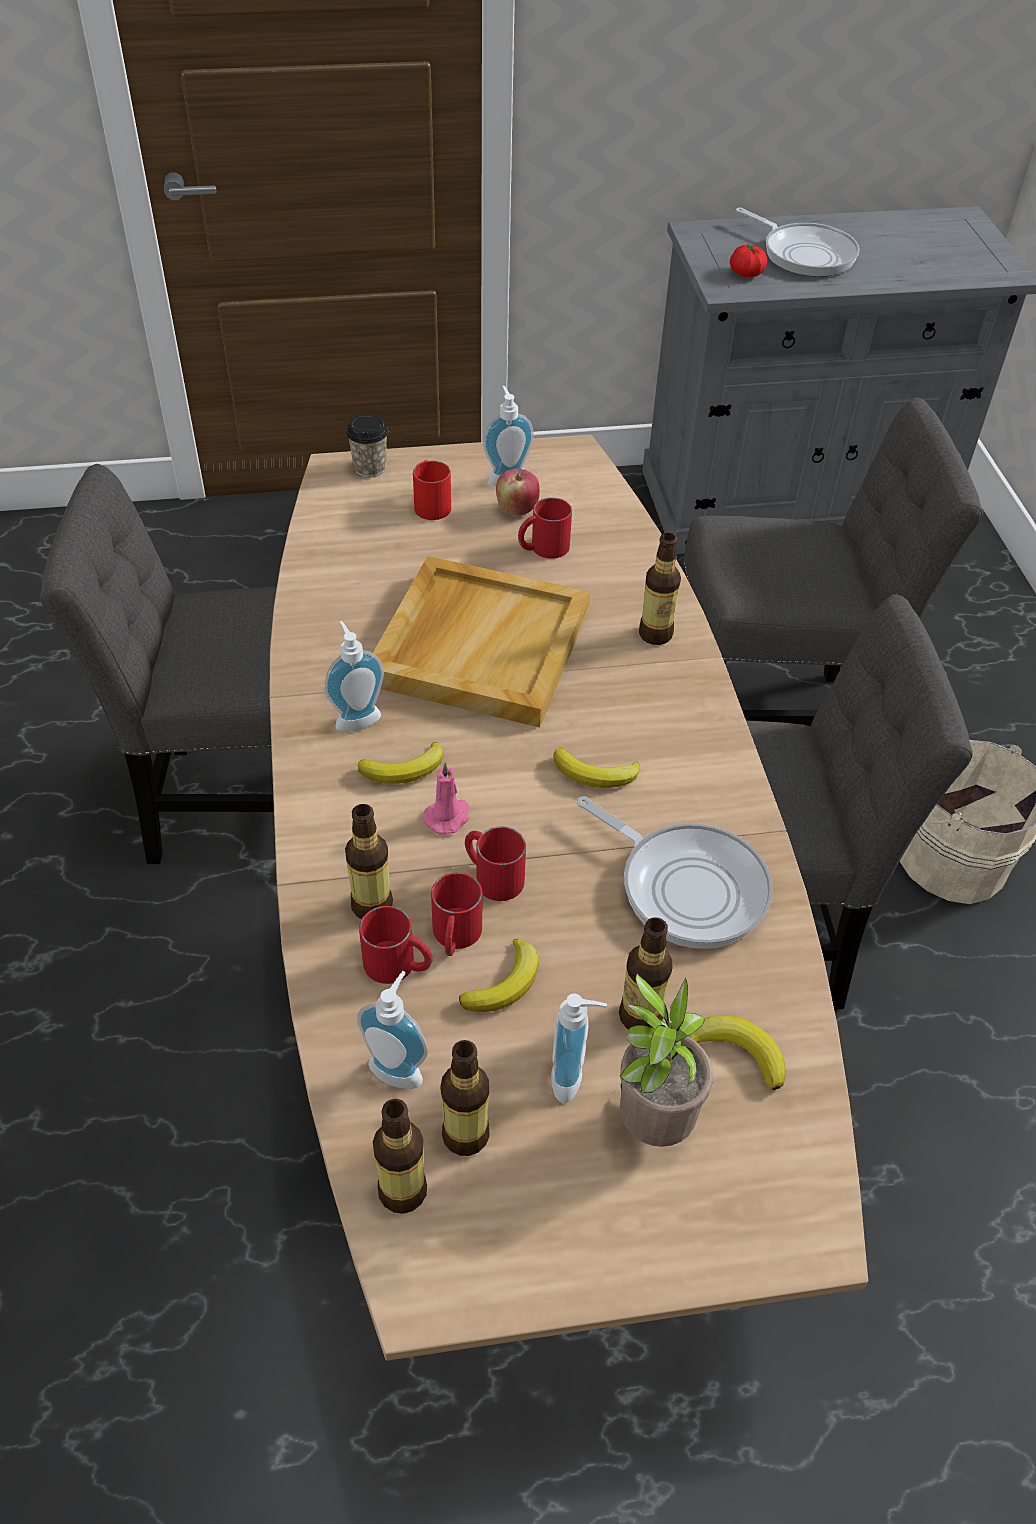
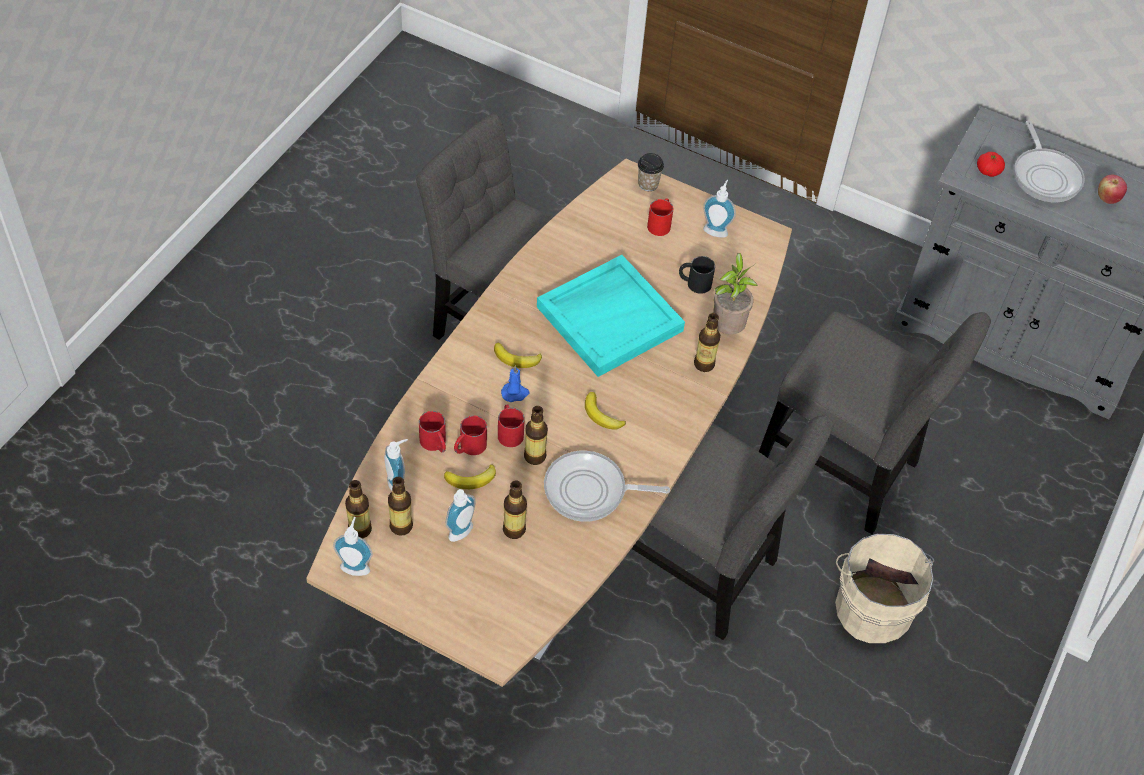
camera: 35 degrees right, 5 degrees up
soap dispenser [324,621,384,732] -> soap dispenser moved to [333,517,373,576]
bottle [345,804,393,919] -> bottle moved to [524,406,548,465]
beige tray [373,556,590,727] -> turquoise tray [537,255,685,377]
pink candle [423,762,469,835] -> blue candle [501,365,530,402]
apple [496,468,539,516] -> apple moved to [1098,174,1127,204]
red mug [518,498,572,559] -> black mug [679,256,715,294]
frying pan [577,796,773,949] -> frying pan turned 105 degrees clockwise [544,451,670,522]
potted plant [620,974,713,1147] -> potted plant moved to [713,253,758,335]
banana [689,1015,786,1090] -> none

